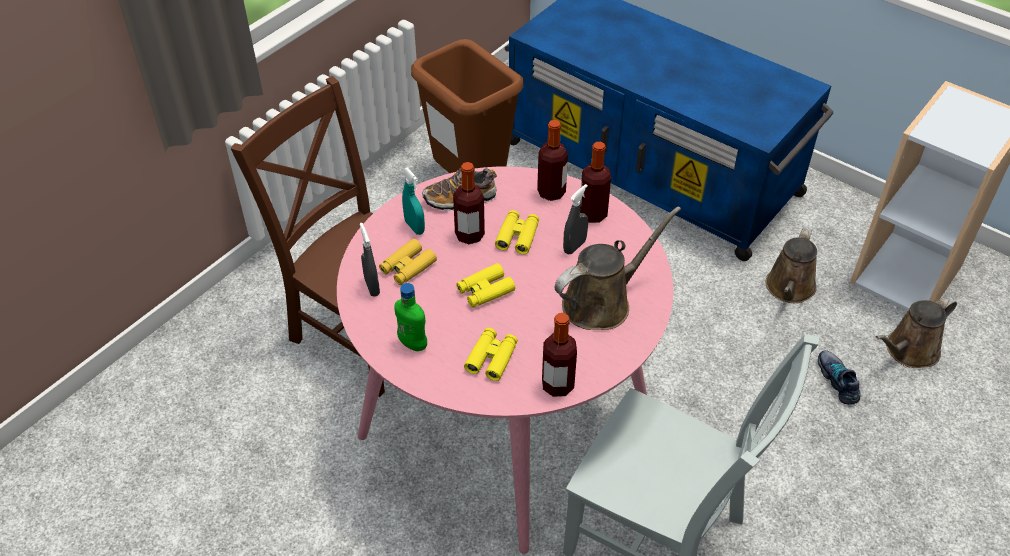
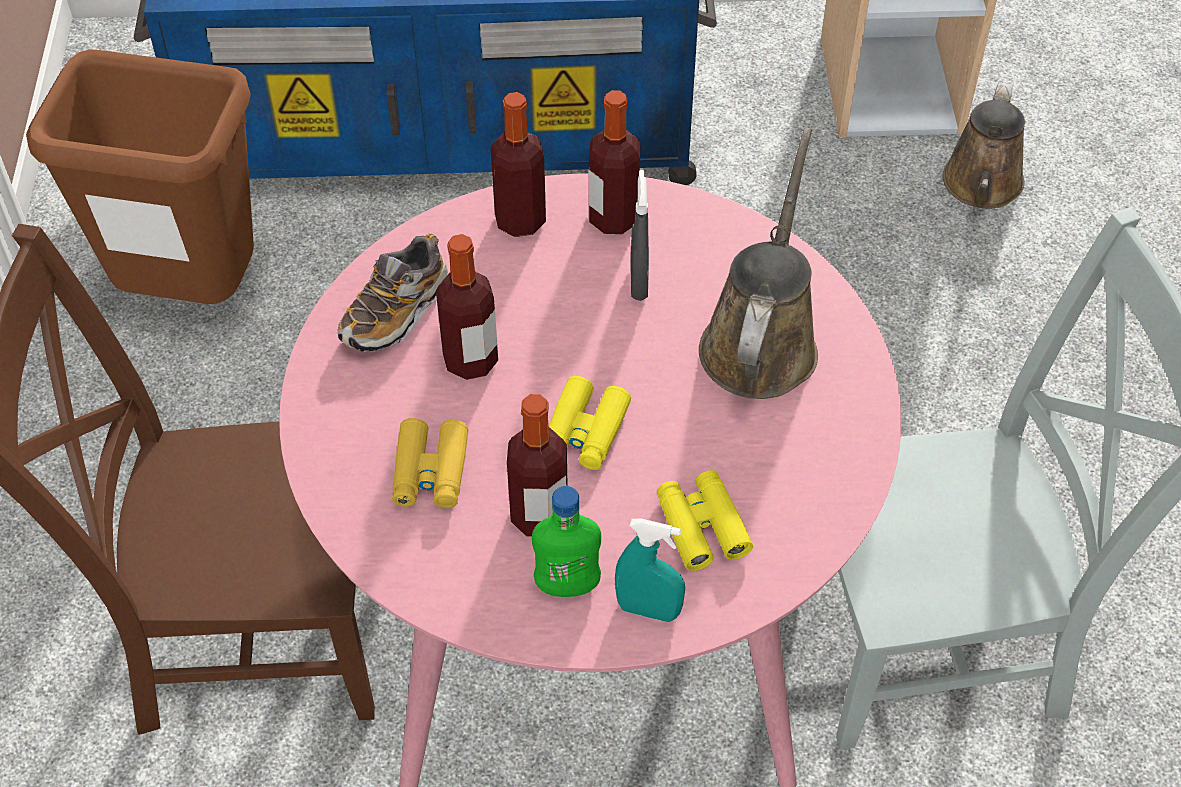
camera: 40 degrees left, 5 degrees up
grey spray bottle [360,223,380,297] -> none
turquoise spray bottle [402,168,425,235] -> turquoise spray bottle moved to [615,519,685,622]
yellow binoculars [495,210,539,254] -> none
bottle [542,313,577,397] -> bottle moved to [507,394,568,537]
brown watering can [766,227,817,303] -> none
shoe [818,350,861,405] -> none

